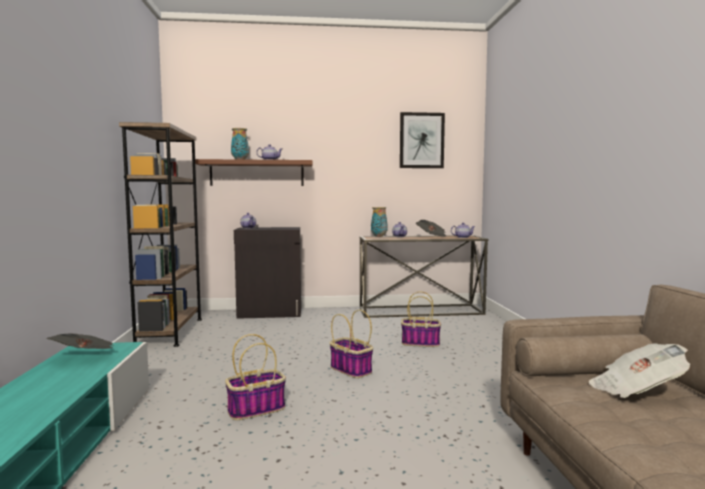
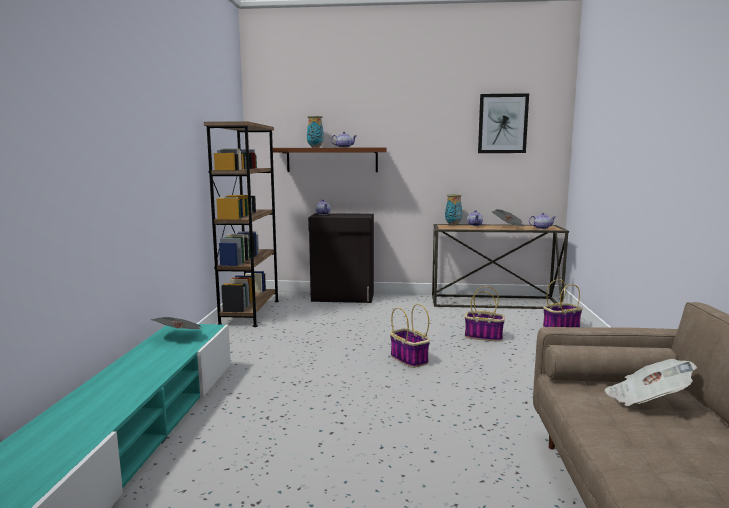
camera: 10 degrees right, 5 degrees up
basket [225,334,286,420] -> basket moved to [543,279,583,327]

